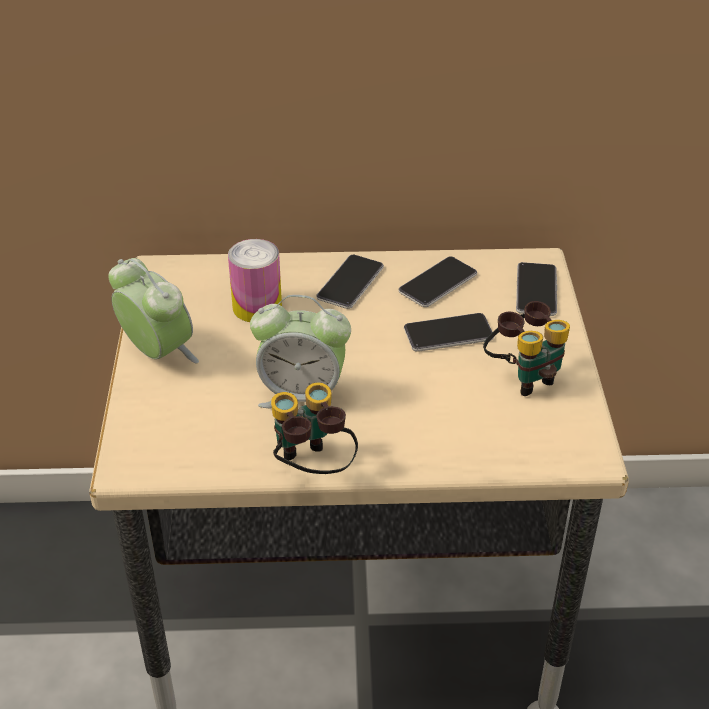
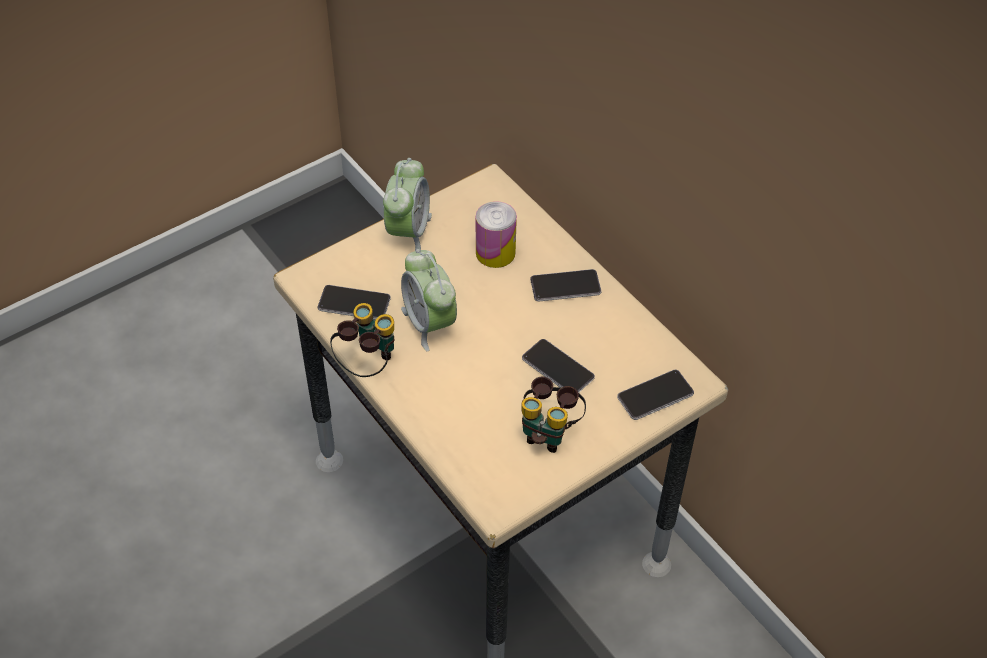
camera: 55 degrees right, 10 degrees up
phone [399,257,477,307] -> phone moved to [318,285,391,320]

